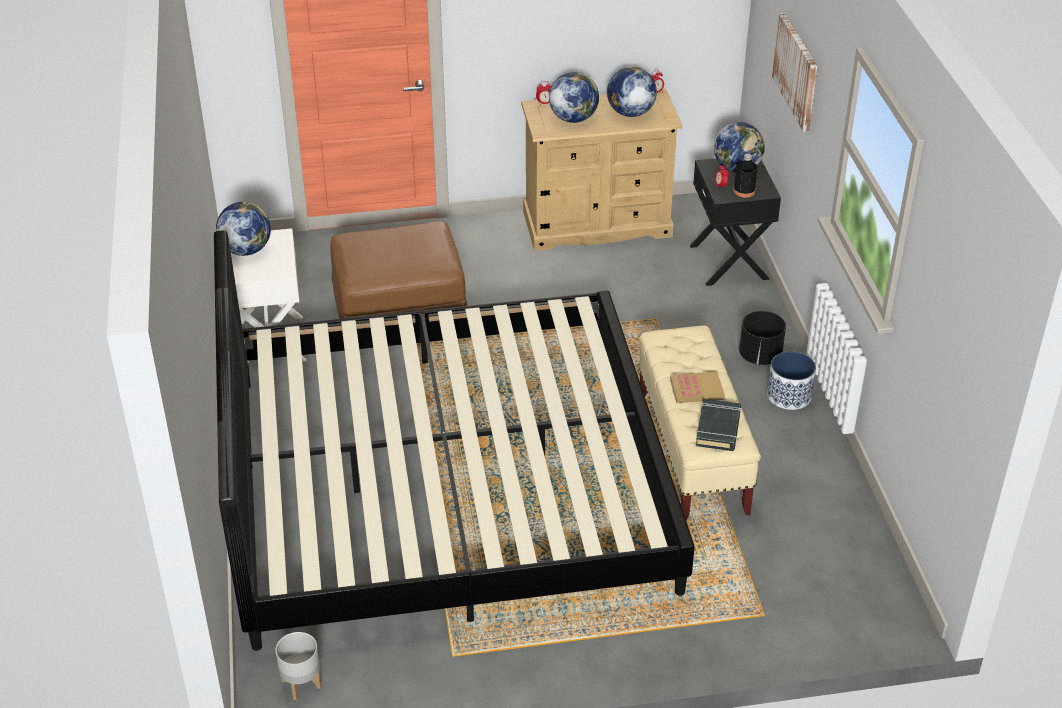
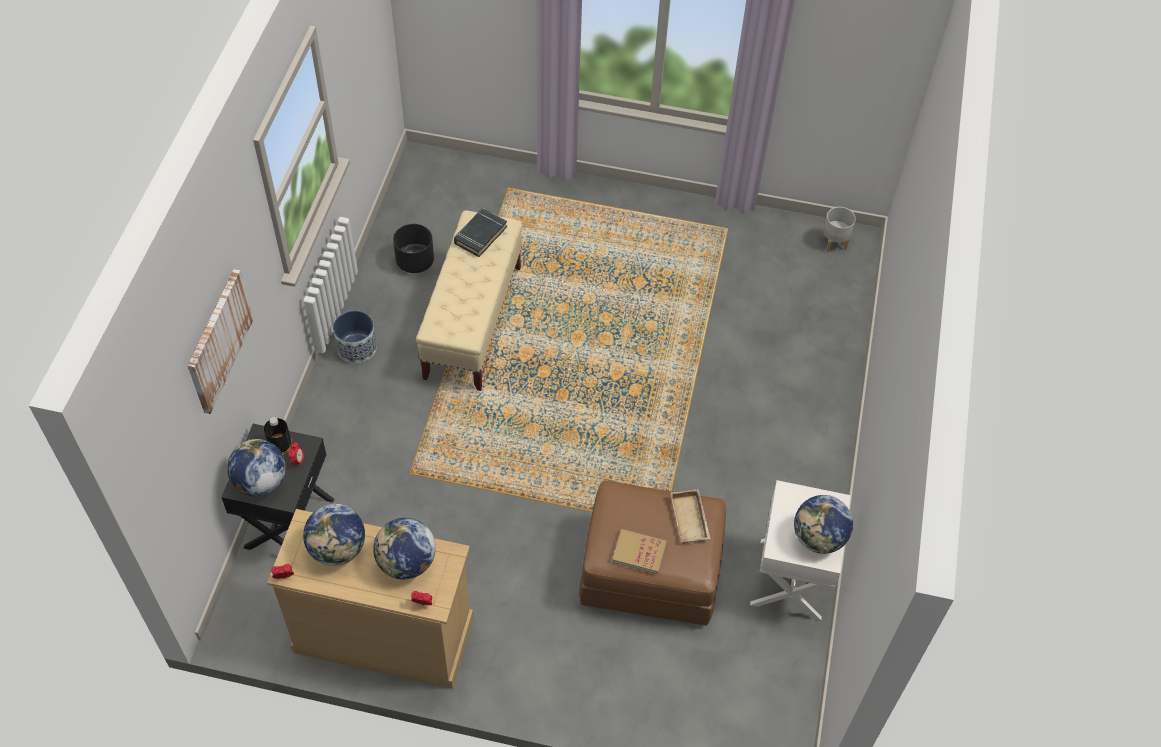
camera: 160 degrees left, 15 degrees up
bed [214,230,695,651] -> none
book [670,371,725,403] -> book moved to [612,529,667,574]
black planter [739,311,786,365] -> black planter moved to [393,224,434,273]
none -> beige tray [670,489,711,544]

